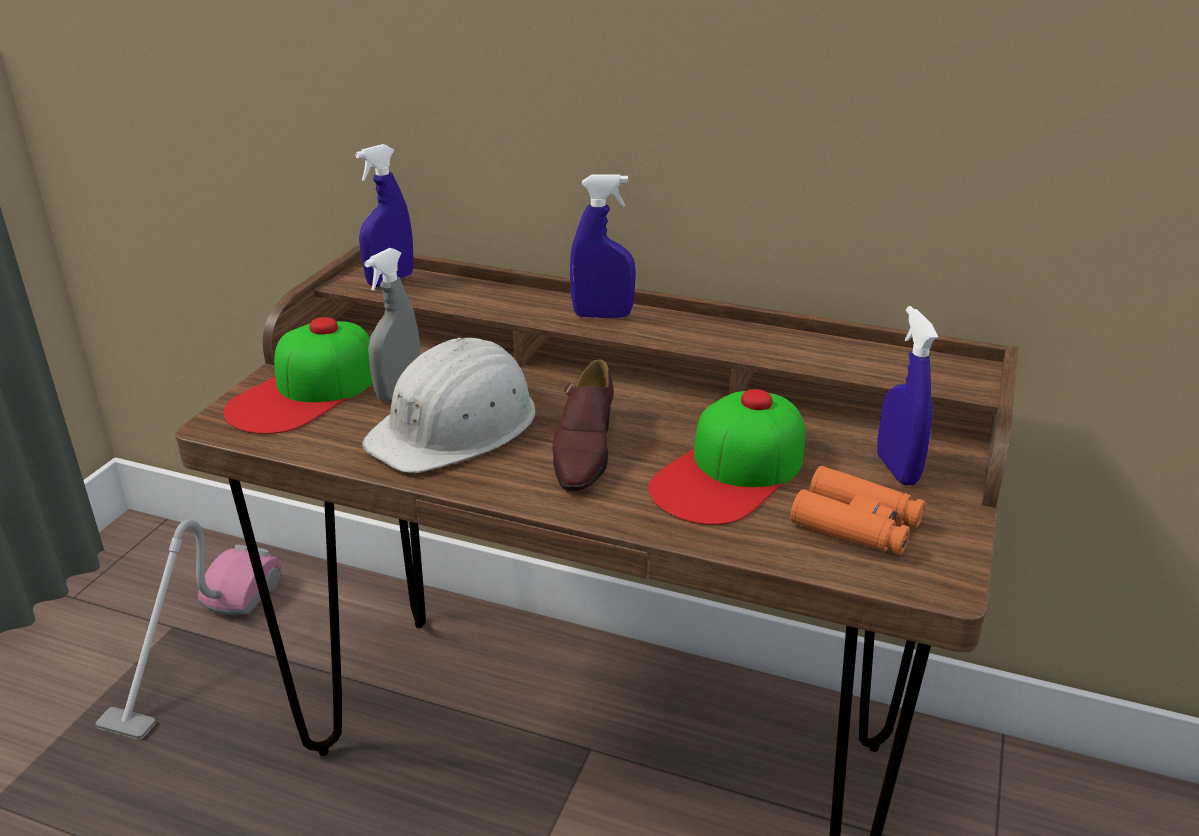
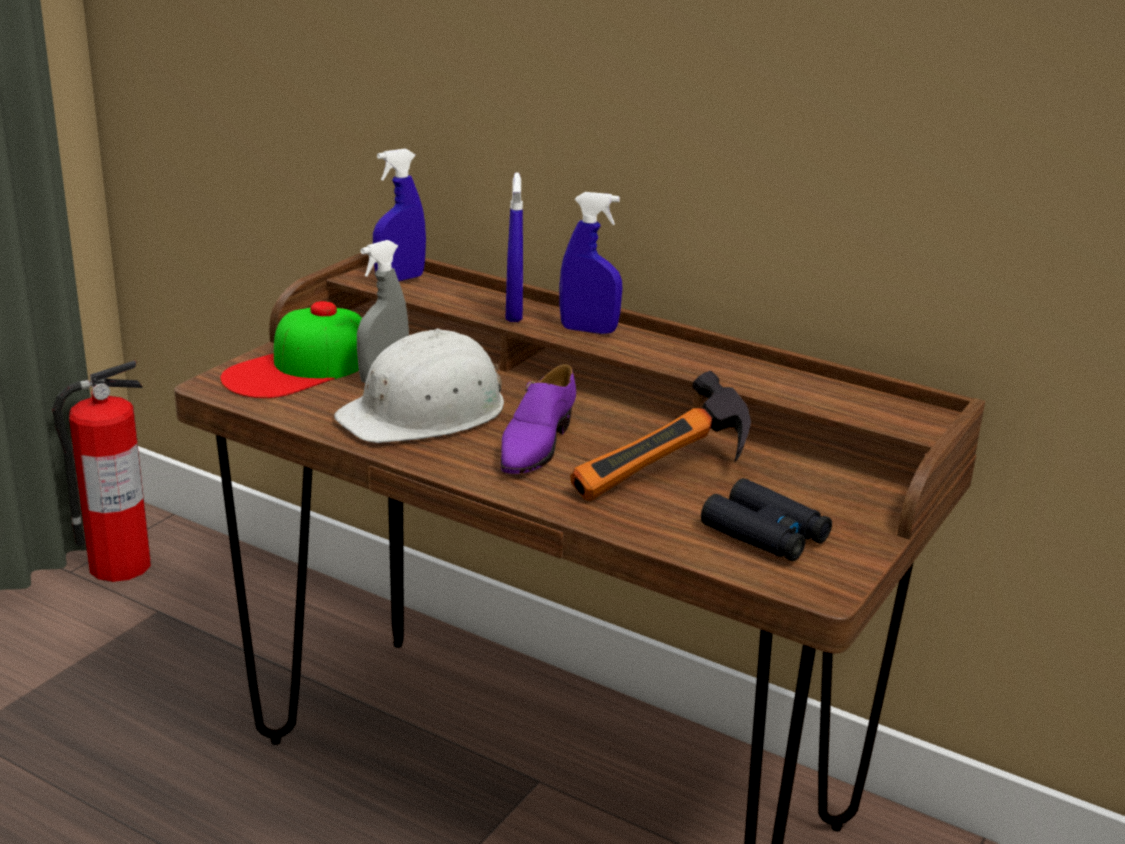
camera: 10 degrees right, 5 degrees down
vacuum cleaner [96,520,281,739] -> none
brown shoe [552,360,614,491] -> purple shoe [501,364,576,474]
cap [648,389,805,525] -> hammer [570,371,751,501]
orange binoculars [790,466,925,555] -> black binoculars [701,478,832,561]
blue spray bottle [877,306,938,486] -> blue spray bottle moved to [505,173,523,322]
none -> fire extinguisher [52,360,151,582]

